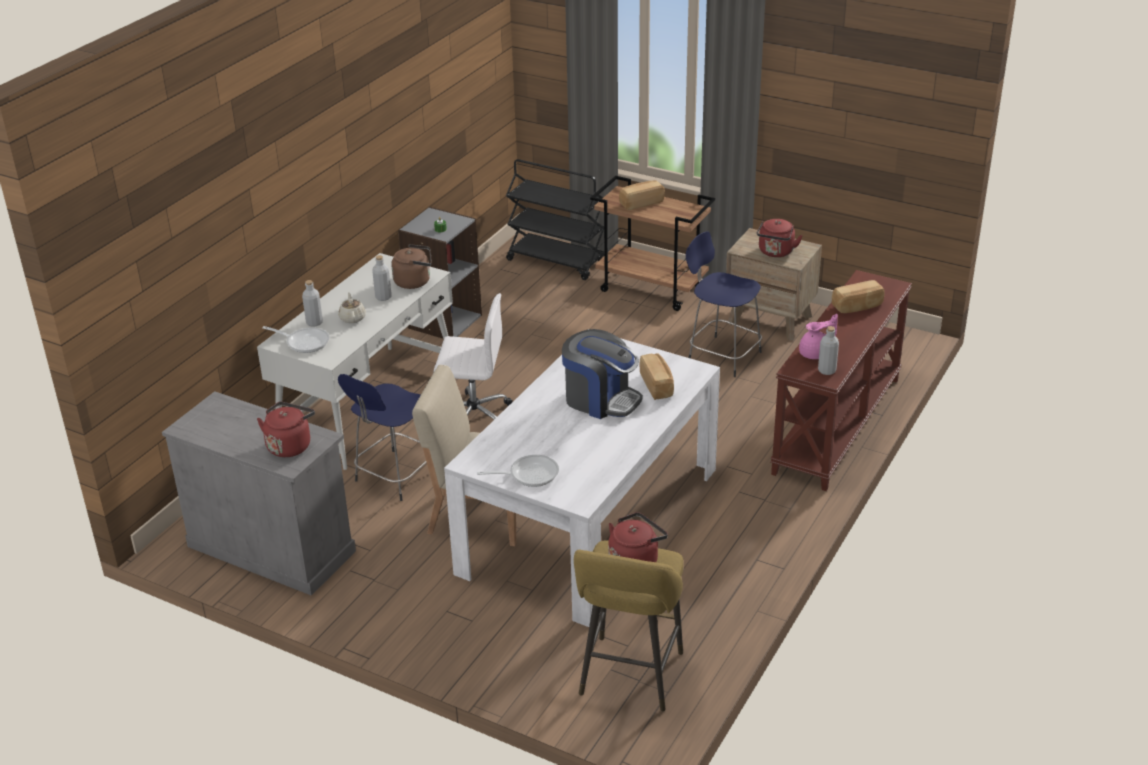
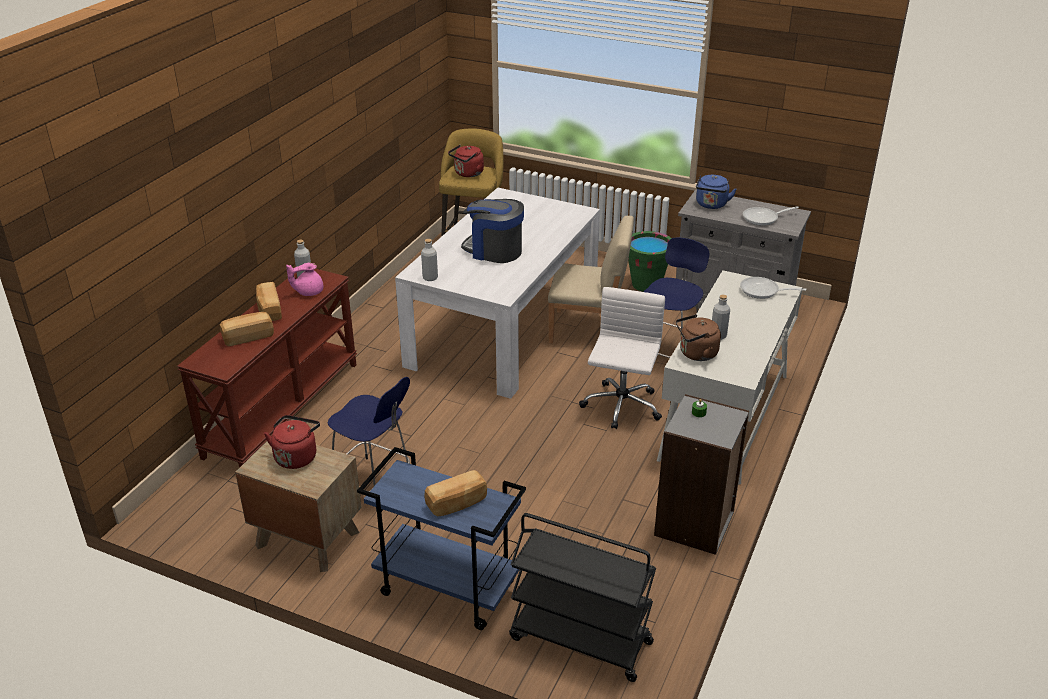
camera: 175 degrees right, 0 degrees up
red kettle [257,402,315,457] -> blue kettle [696,175,736,209]
grey bottle [302,280,323,327] -> grey bottle moved to [421,239,438,281]
beige teapot [338,292,366,323] -> none
white office chair [433,293,512,419] -> white office chair turned 105 degrees clockwise [579,287,665,429]
frying pan [477,455,559,487] -> frying pan moved to [743,206,799,226]
brown cart [590,176,715,311] -> blue cart [357,447,526,630]
bread [639,353,674,400] -> bread moved to [256,282,282,321]
none -> green bucket [628,231,671,292]

